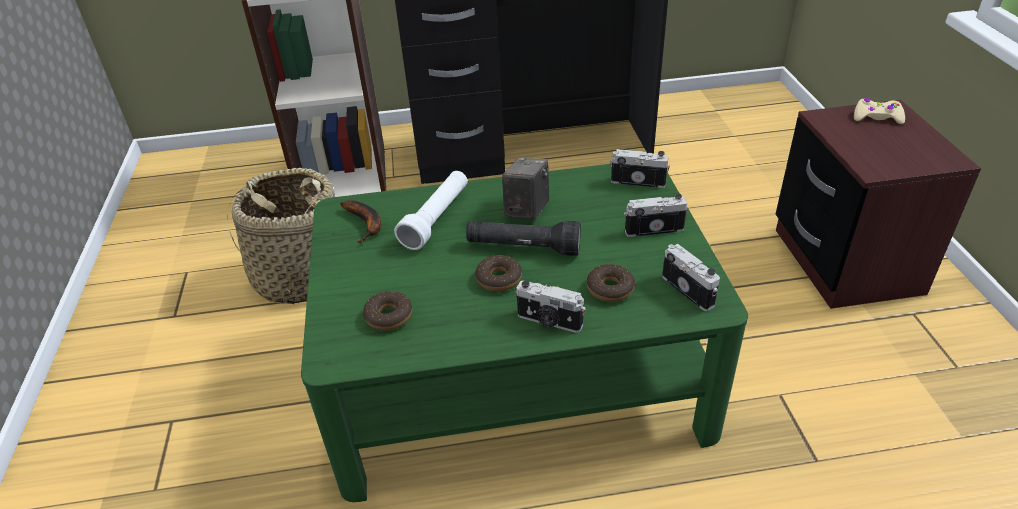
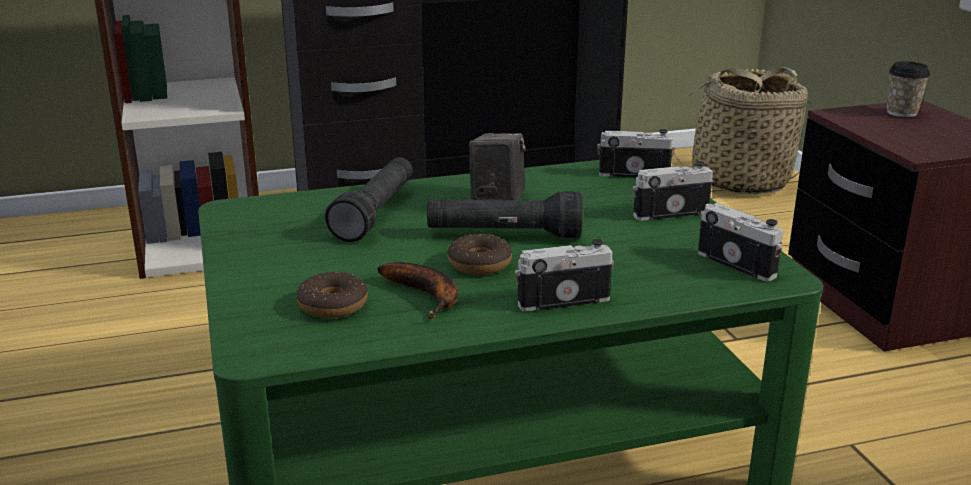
camera: 10 degrees left, 15 degrees down
basket [227,168,336,304] -> basket moved to [672,67,812,194]
banana [340,200,382,243] -> banana moved to [377,262,458,319]
white flashlight [394,171,468,250] -> black flashlight [325,157,413,242]
camera [515,280,586,333] -> camera turned 150 degrees clockwise [515,238,614,312]
donut [587,264,635,302] -> none
beige game controller [854,98,905,124] -> cup [887,61,930,117]

